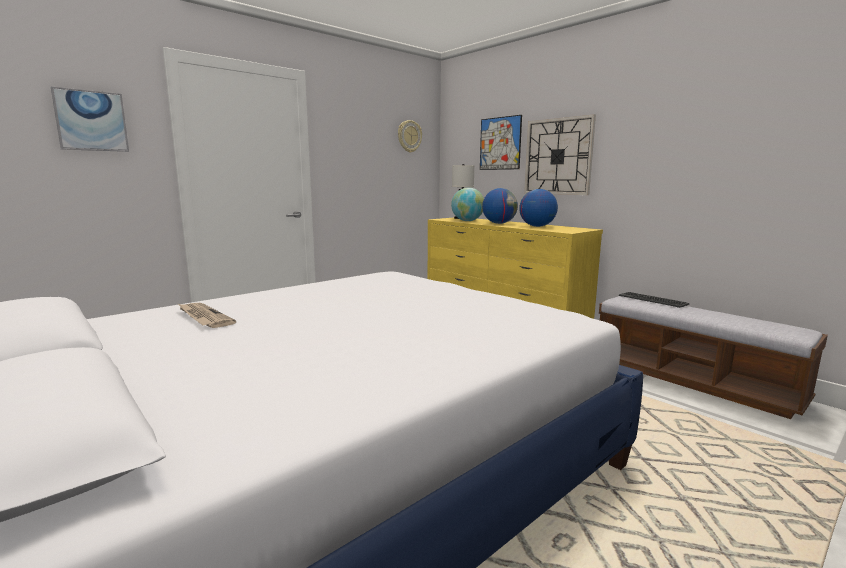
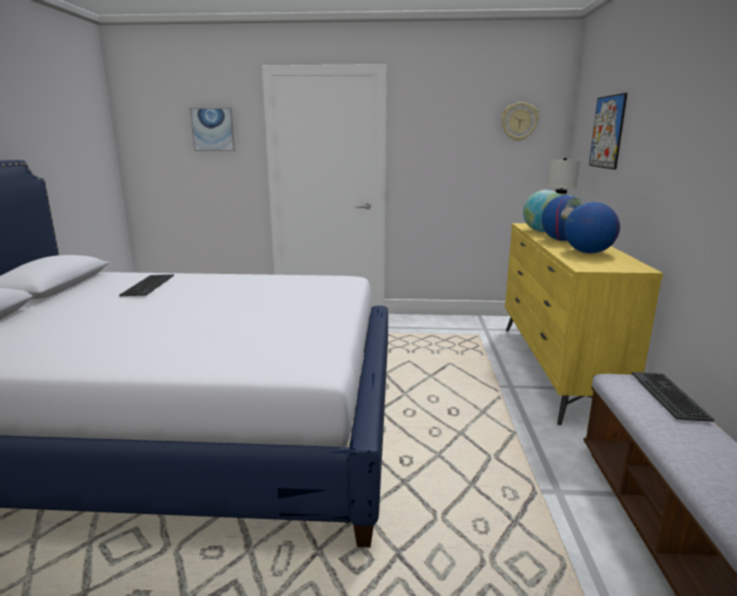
camera: 45 degrees right, 5 degrees up
newspaper [178,303,236,328] -> keyboard [119,274,174,296]
wall clock [524,114,596,195] -> none

